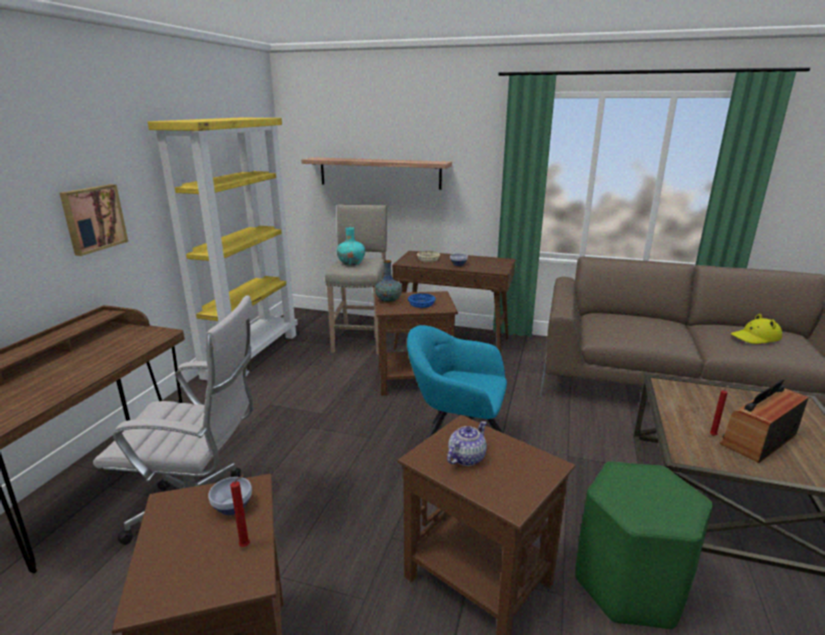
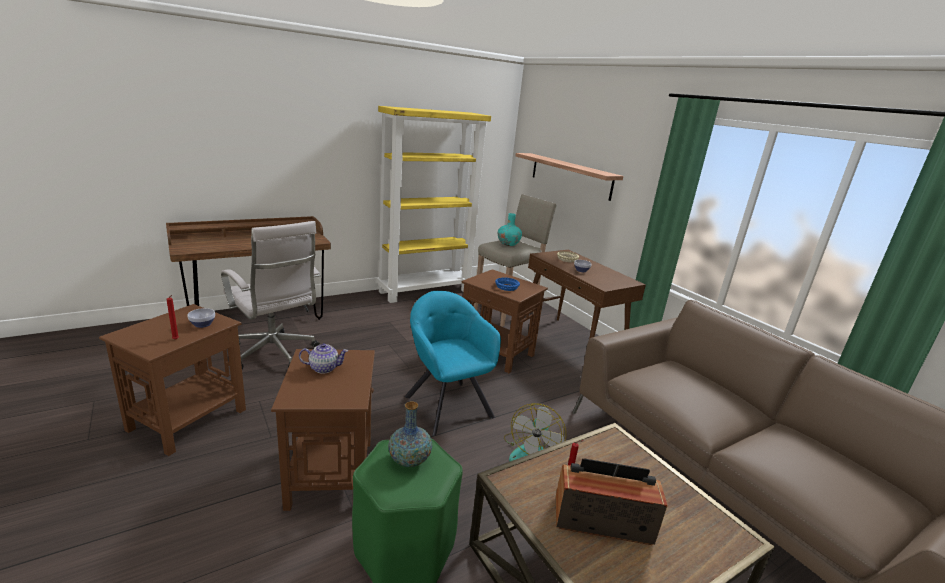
camera: 40 degrees right, 0 degrees up
picture [59,184,128,256] -> none
vase [375,260,402,302] -> vase moved to [388,402,433,467]
yellow hat [731,314,782,344] -> none
none -> fan [504,403,566,461]

